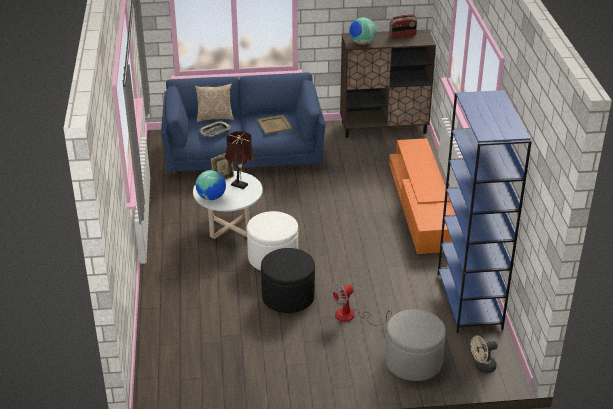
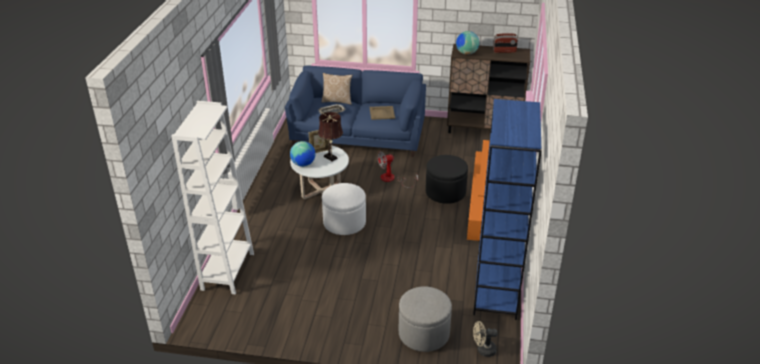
camera: 15 degrees right, 0 degrees up
black ottoman [261,248,315,313] -> black ottoman moved to [425,155,468,204]
fan [331,283,392,326] -> fan moved to [377,151,418,188]
none -> white bookcase [171,101,254,295]

